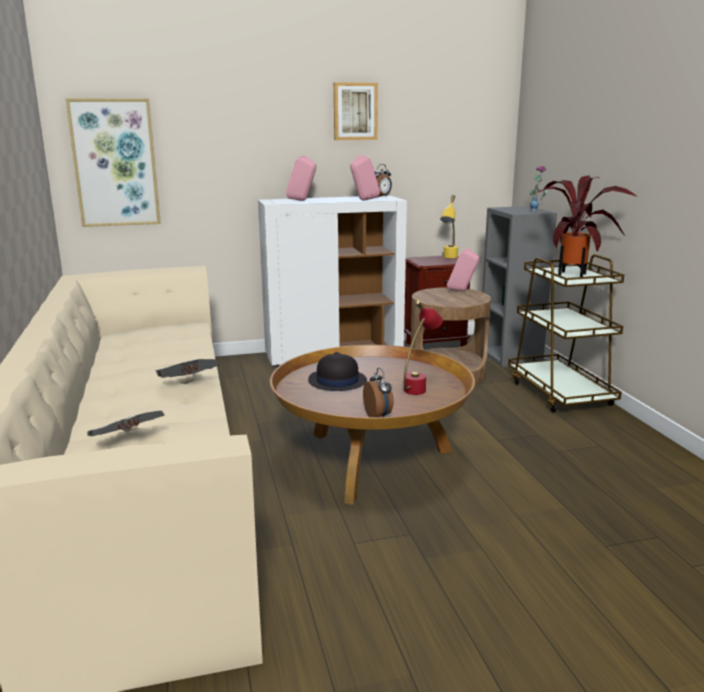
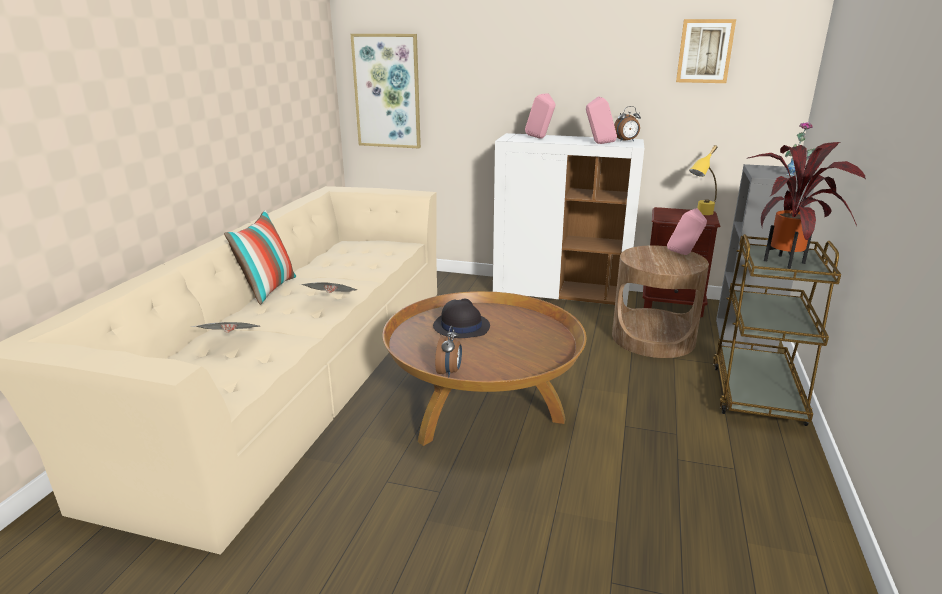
camera: 30 degrees right, 5 degrees up
picture [334,82,378,140] -> picture moved to [676,19,736,83]
red table lamp [404,299,443,395] -> none
none -> pillow [224,210,296,305]

